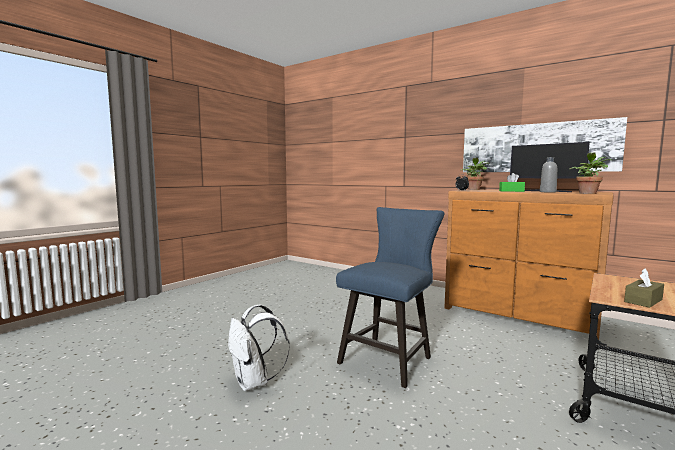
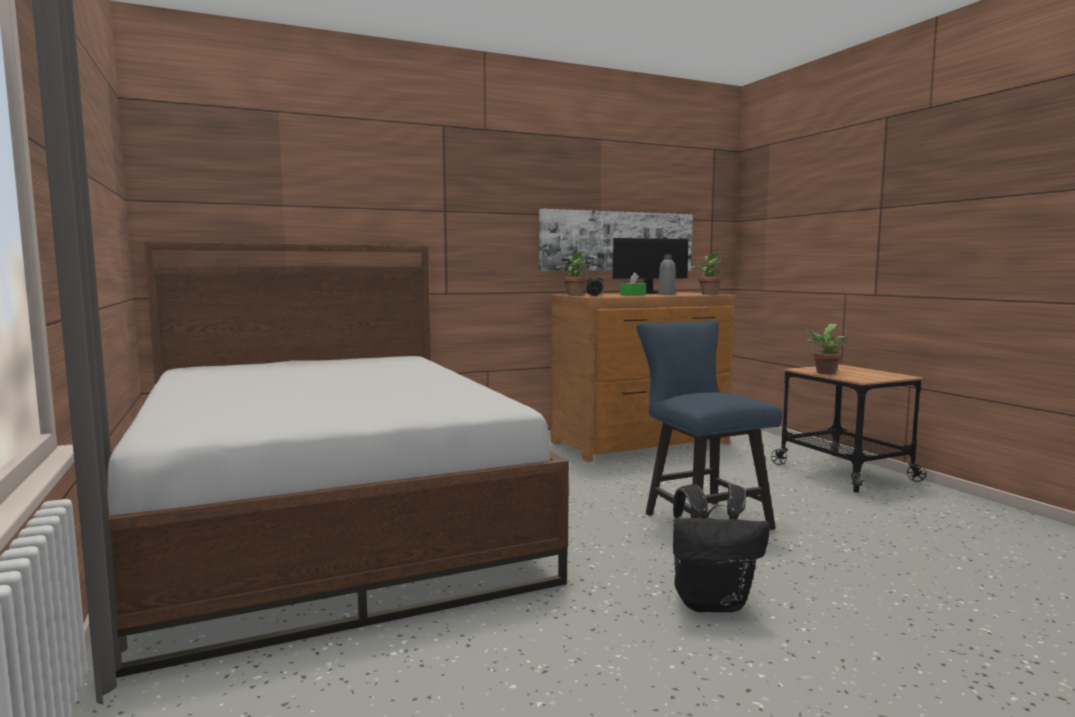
camera: 60 degrees left, 0 degrees up
white backpack [228,304,290,391] -> black backpack [673,484,770,612]
brown tissue box [624,269,664,308] -> none
none -> bed [107,242,569,678]
none -> potted plant [802,324,846,374]

